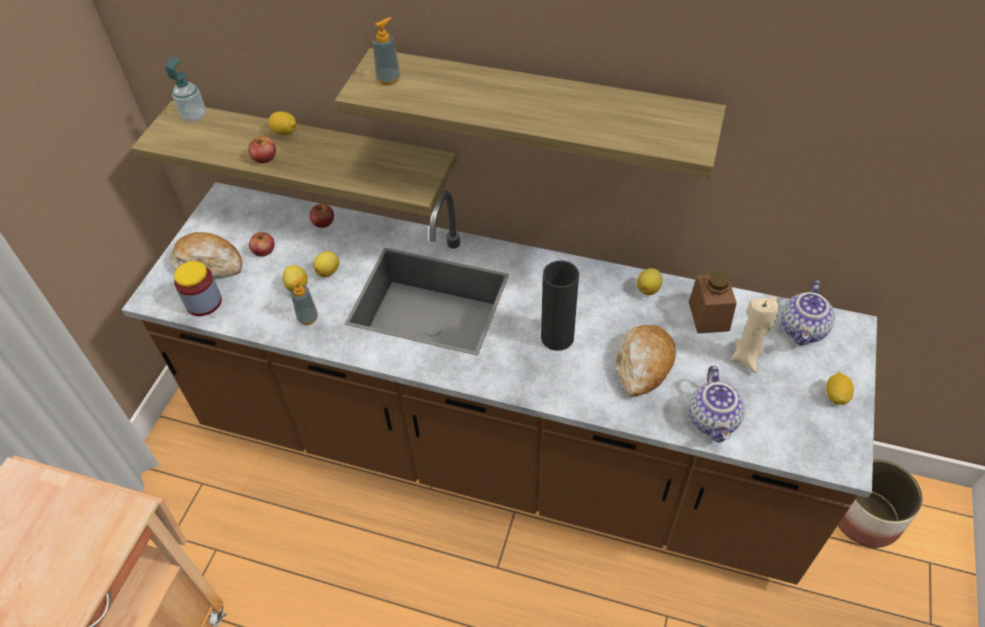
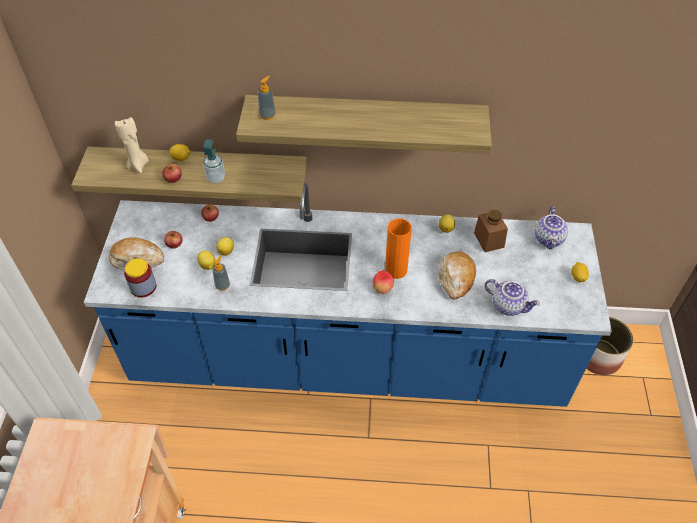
camera: 15 degrees left, 0 degrees up
brown counter [122,182,877,585] -> blue counter [84,183,612,407]
soap dispenser [165,57,206,122] -> soap dispenser moved to [203,139,225,184]
black vase [541,260,579,351] -> orange vase [385,218,412,279]
teapot [689,366,745,443] -> teapot turned 45 degrees counterclockwise [485,279,540,316]
beige candle [731,297,778,373] -> beige candle moved to [115,117,149,173]
none -> apple [373,270,394,294]

